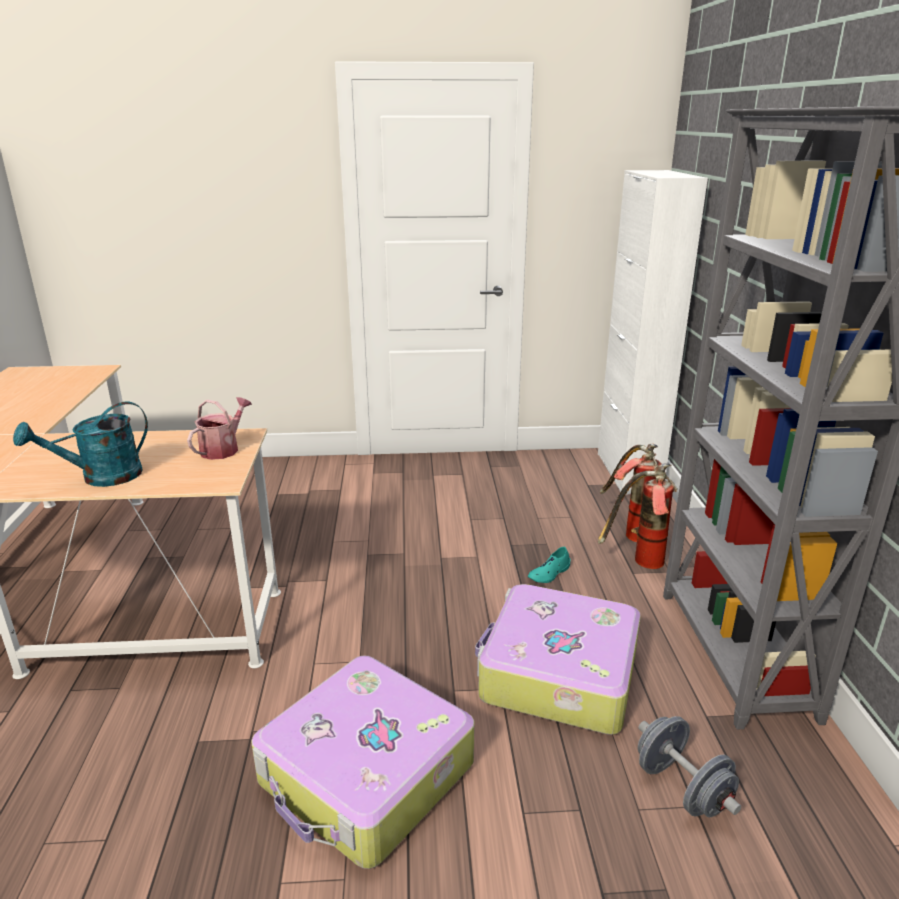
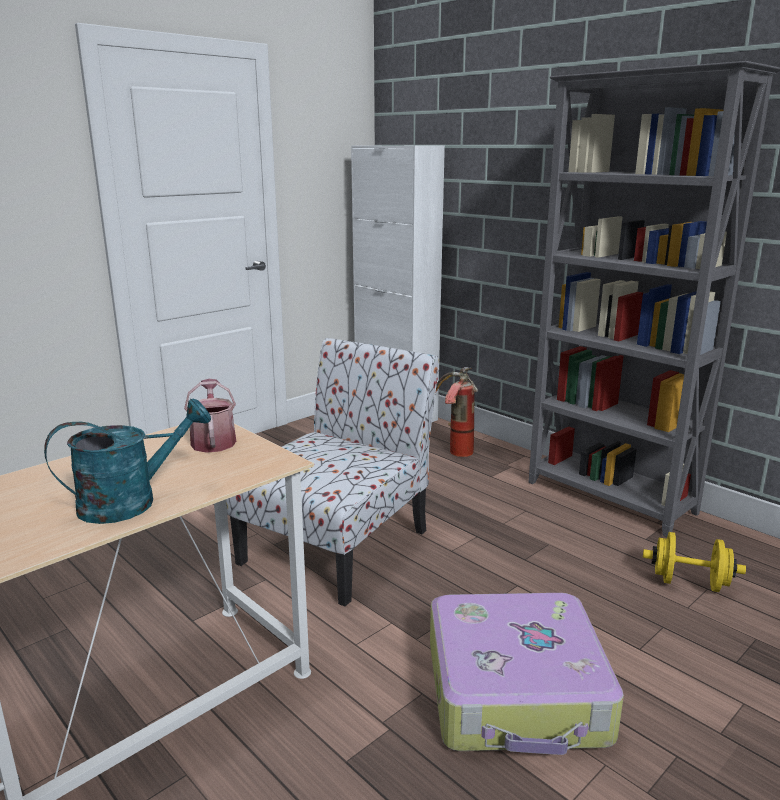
camera: 40 degrees left, 5 degrees down
turquoise watering can [13,402,148,487] -> turquoise watering can turned 135 degrees counterclockwise [44,398,211,524]
suitcase [475,584,641,735] -> none
turquoise shoe [528,547,570,583] -> none
fire extinguisher [598,463,678,569] -> none
grey dumbbell [638,716,741,817] -> yellow dumbbell [643,532,746,592]
none -> chair [226,338,439,606]

